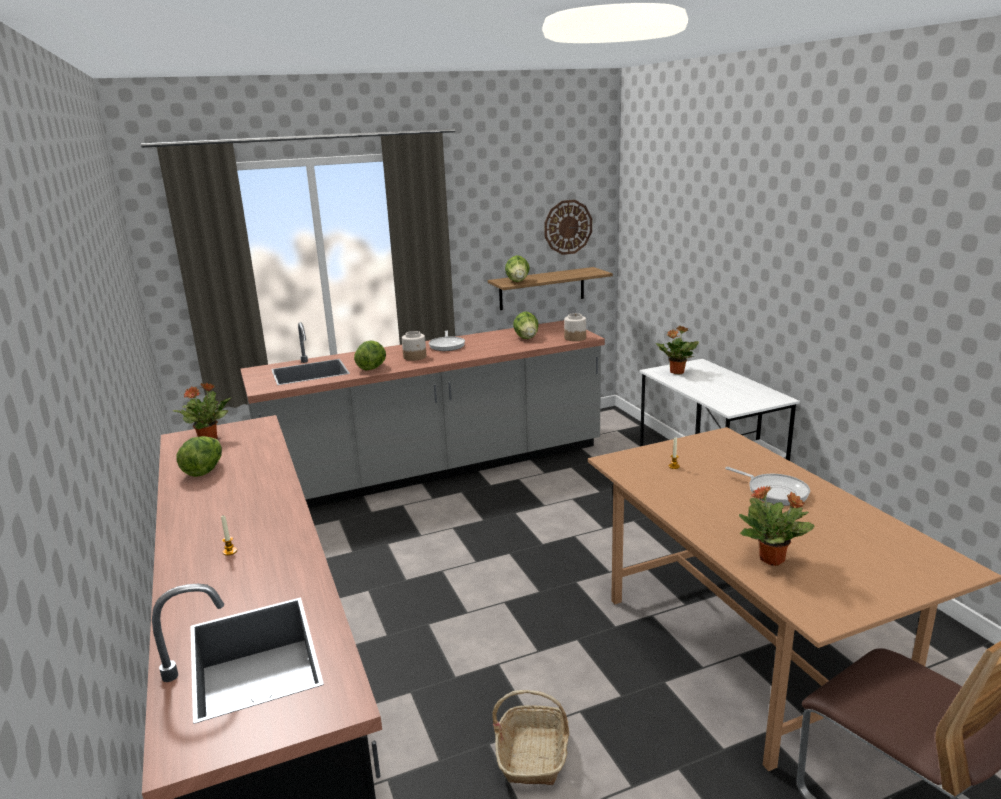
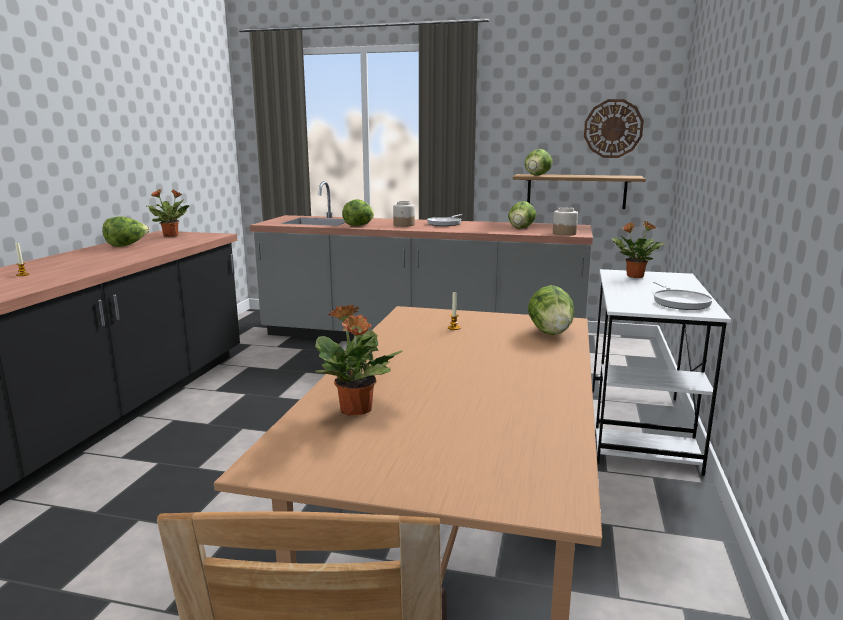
camera: 35 degrees right, 5 degrees down
basket [492,690,569,785] -> none
frying pan [725,467,810,506] -> frying pan moved to [653,281,713,310]
none -> lettuce [528,285,574,335]

